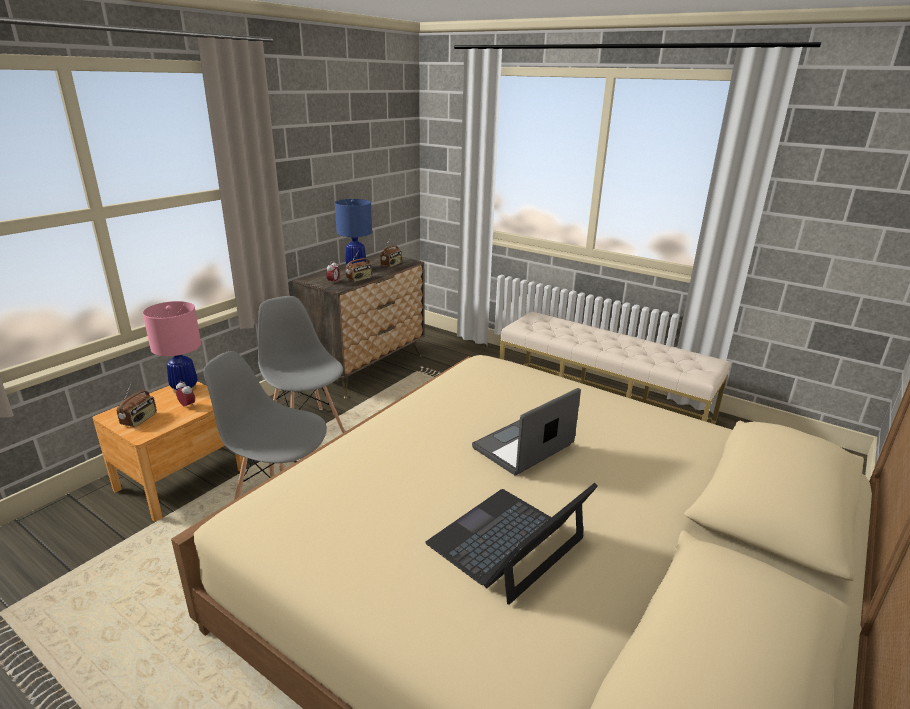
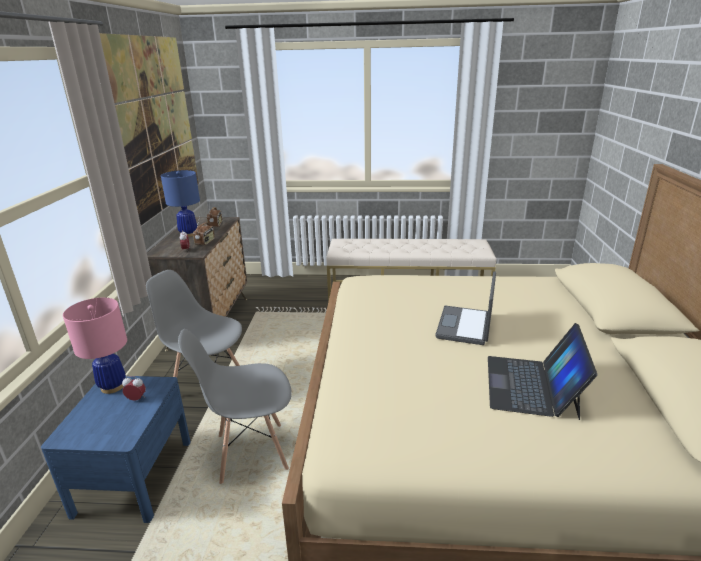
camera: 30 degrees left, 0 degrees up
brown nightstand [92,381,243,522] -> blue nightstand [41,376,191,523]
radio [116,382,157,427] -> none
none -> picture [100,33,199,225]

